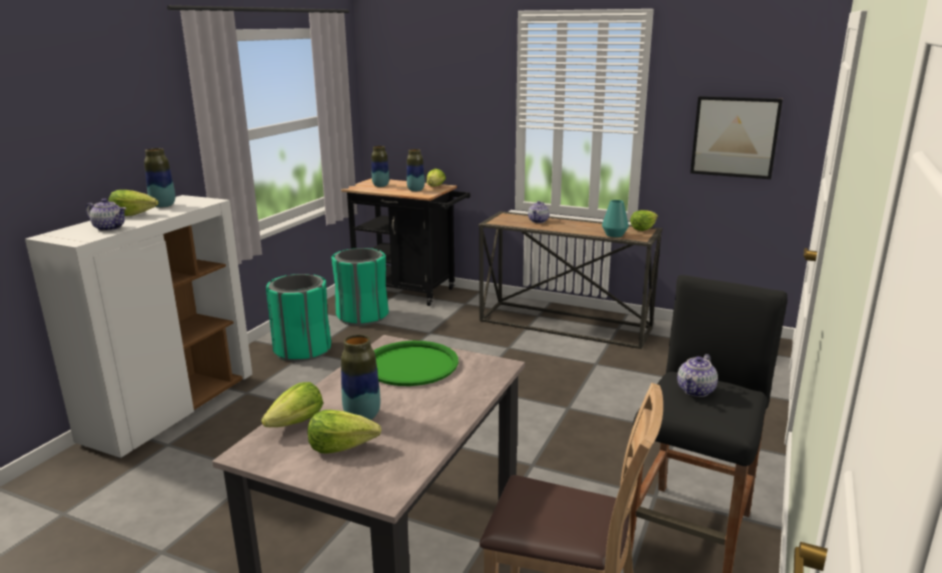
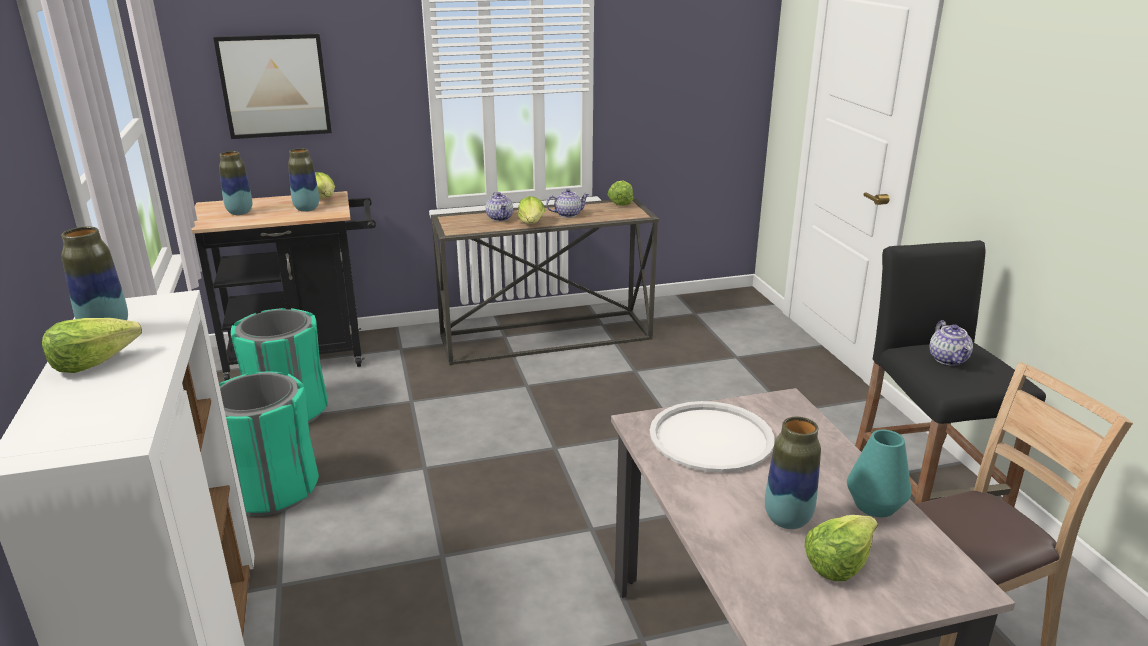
camera: 40 degrees left, 5 degrees up
teapot [86,199,126,231] -> teapot moved to [546,189,589,218]
lettuce [261,382,323,427] -> lettuce moved to [518,196,545,224]
green tray [374,341,458,386] -> white tray [650,401,774,472]
turquoise vase [602,200,629,237] -> turquoise vase moved to [847,430,912,517]
picture [690,96,783,179] -> picture moved to [213,33,332,139]

